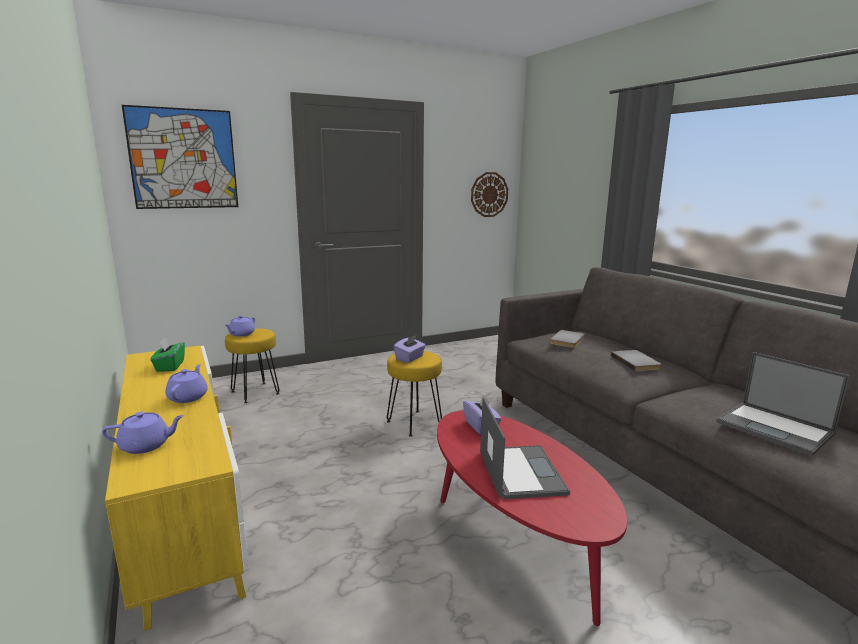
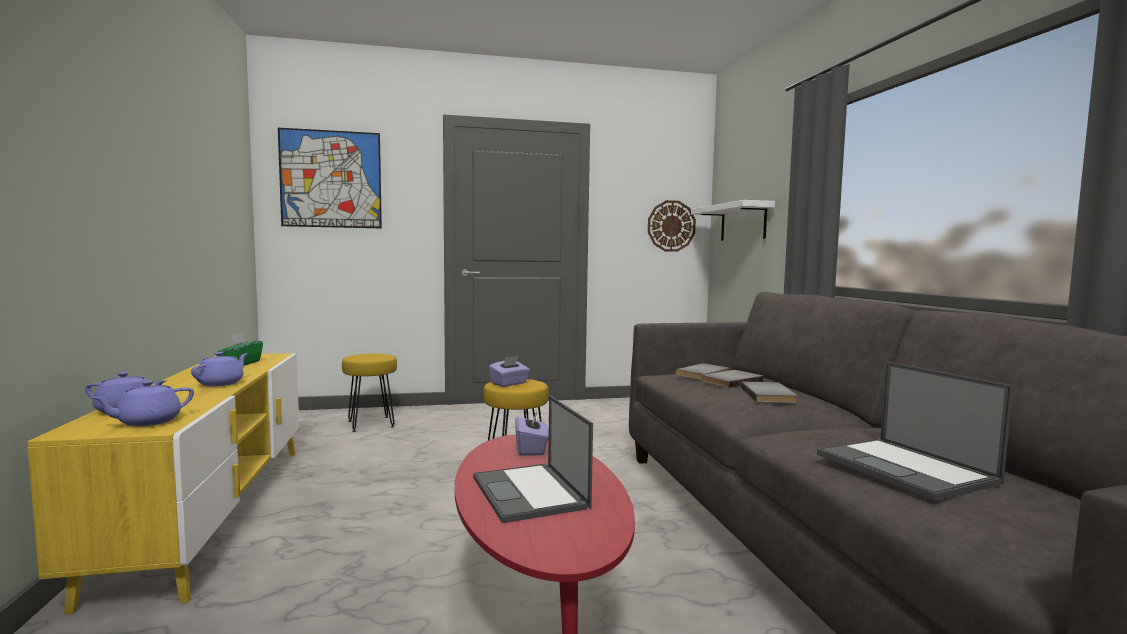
camera: 15 degrees right, 10 degrees down
purple teapot [225,315,255,337] -> purple teapot moved to [91,380,194,426]
laptop [480,398,570,500] -> laptop turned 150 degrees clockwise [473,396,593,523]
none -> white shelf [691,200,775,241]
none -> grey book [702,370,764,388]

